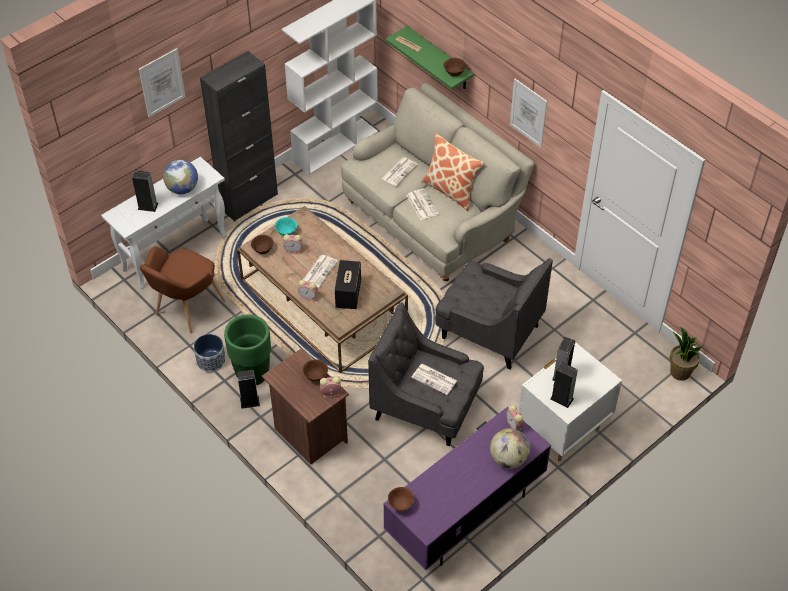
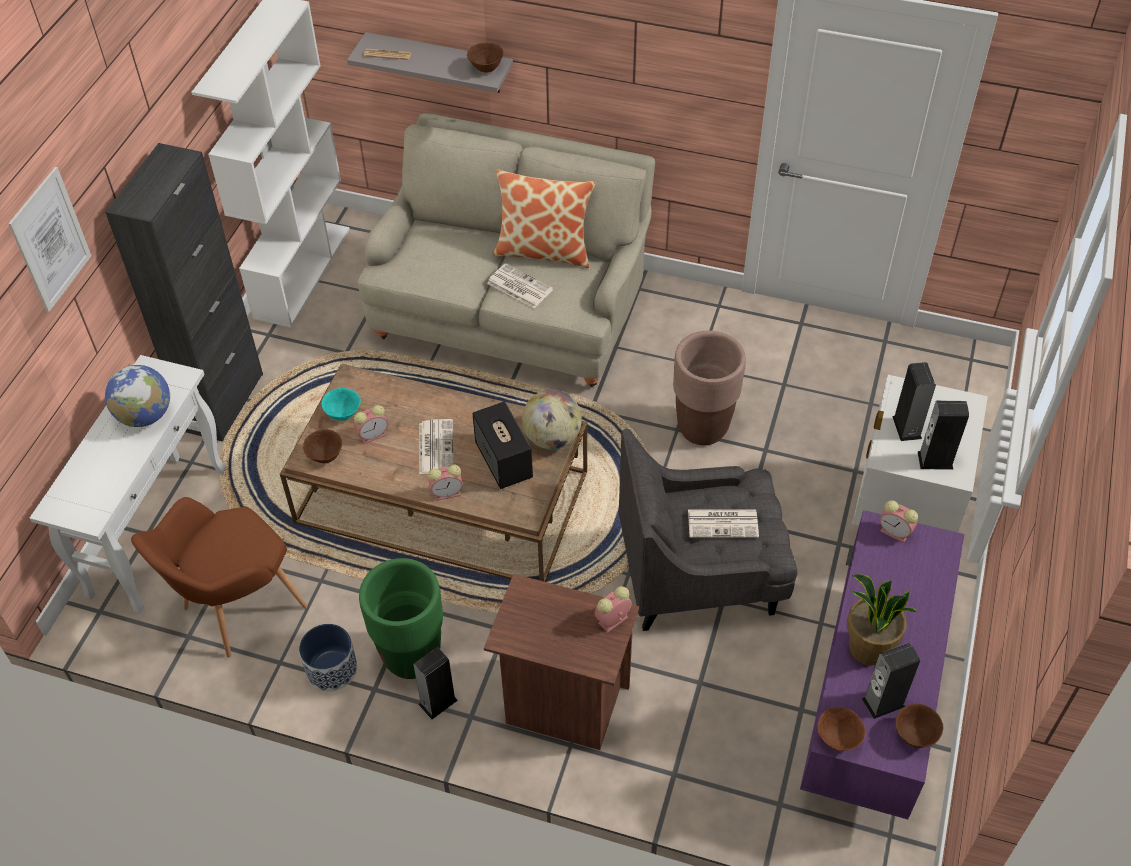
camera: 30 degrees left, 0 degrees up
speaker [132,170,158,212] -> speaker moved to [861,643,920,719]
brown armchair [140,246,226,333] -> brown armchair turned 45 degrees clockwise [131,497,307,658]
brown bowl [302,359,328,381] -> brown bowl moved to [895,704,943,748]
newspaper [381,157,418,186] -> none
green shelf [386,26,473,90] -> grey shelf [347,32,513,93]
grey armchair [435,258,553,369] -> brown planter [673,331,746,445]
globe [490,428,530,469] -> globe moved to [522,390,582,450]
picture [510,79,547,147] -> none
potted plant [669,327,703,381] -> potted plant moved to [847,574,919,665]

